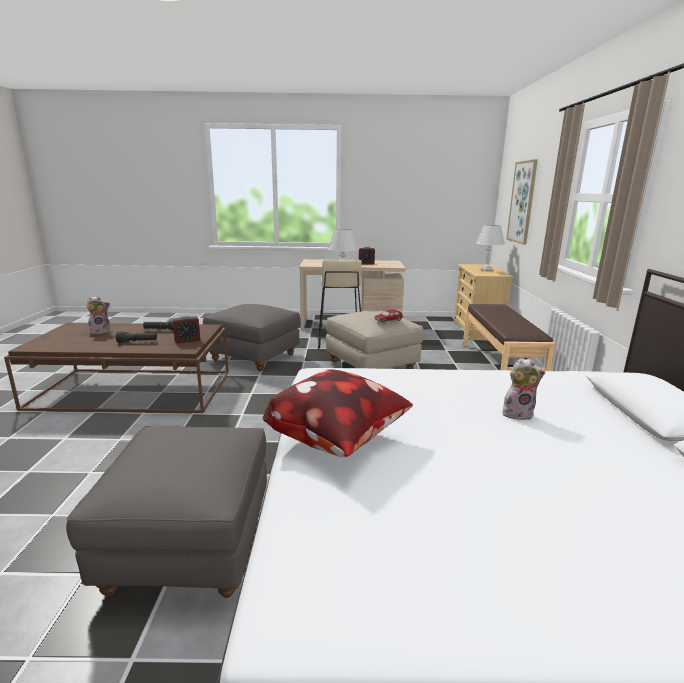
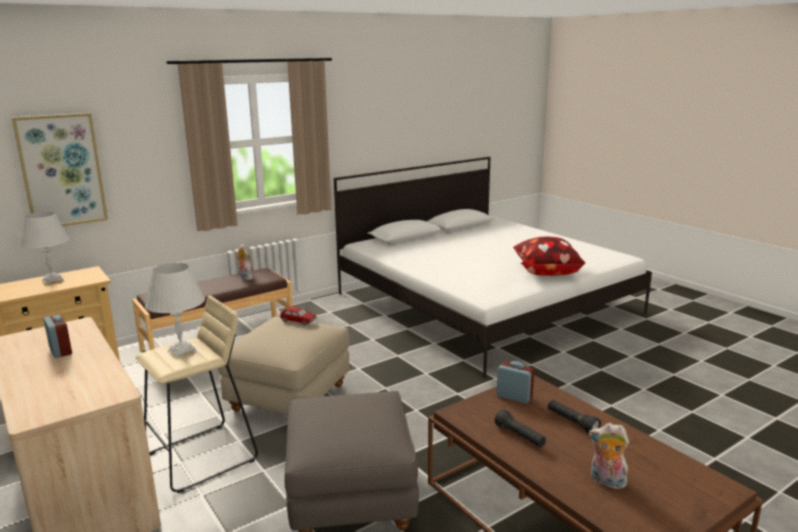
camera: 125 degrees left, 0 degrees up
grey ottoman [66,426,267,598] -> none
plush toy [502,358,545,420] -> plush toy moved to [237,244,254,280]

